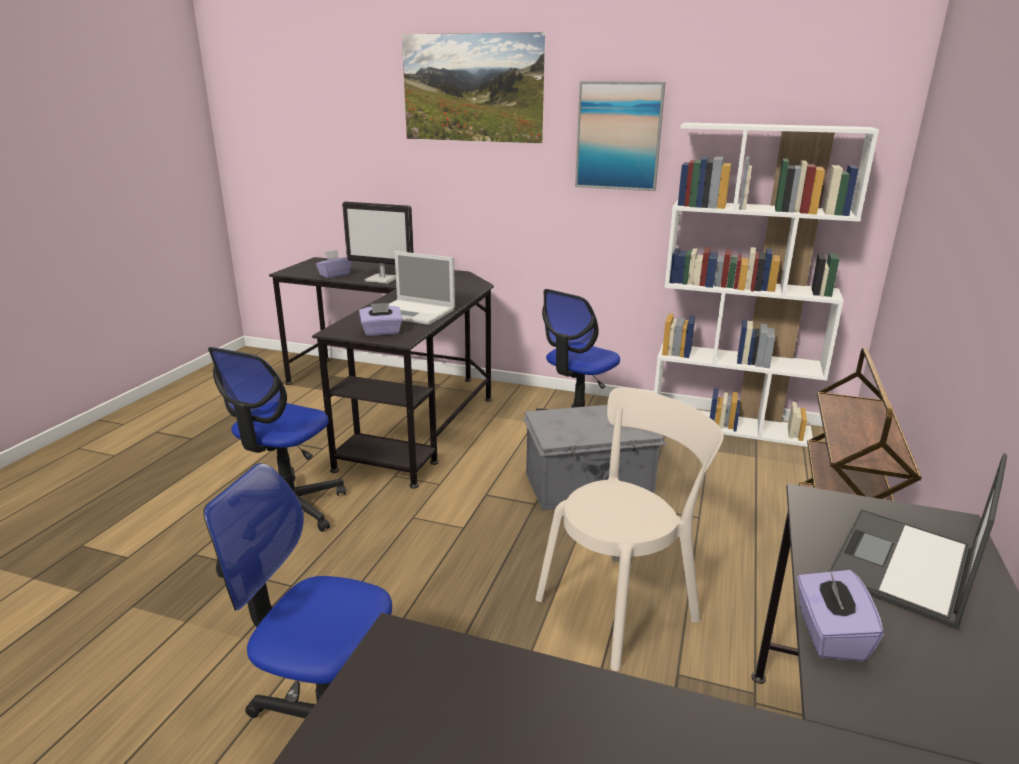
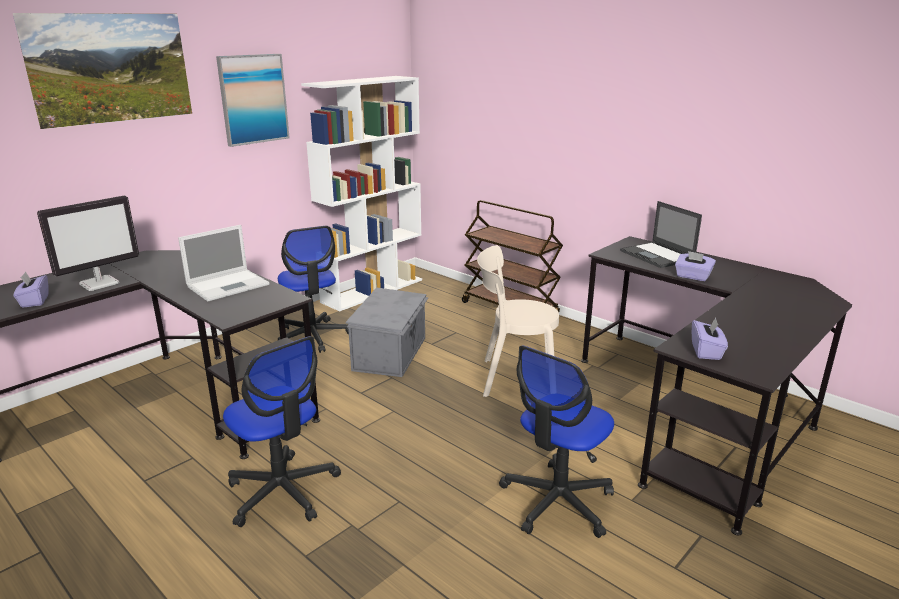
camera: 65 degrees left, 0 degrees up
purple tissue box [359,303,402,336] -> purple tissue box moved to [692,318,728,360]
beige chair [536,388,724,671] -> beige chair turned 75 degrees counterclockwise [477,245,559,397]

